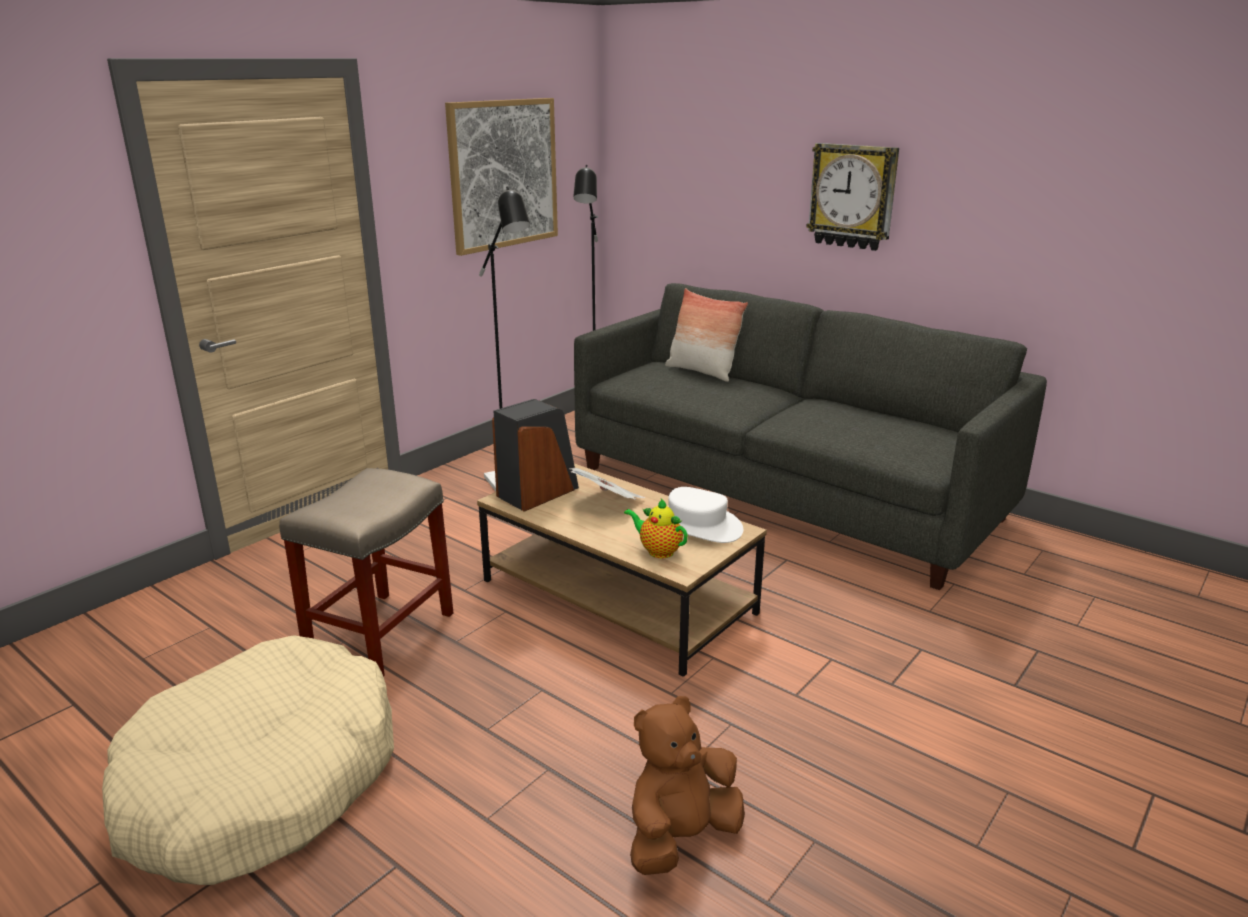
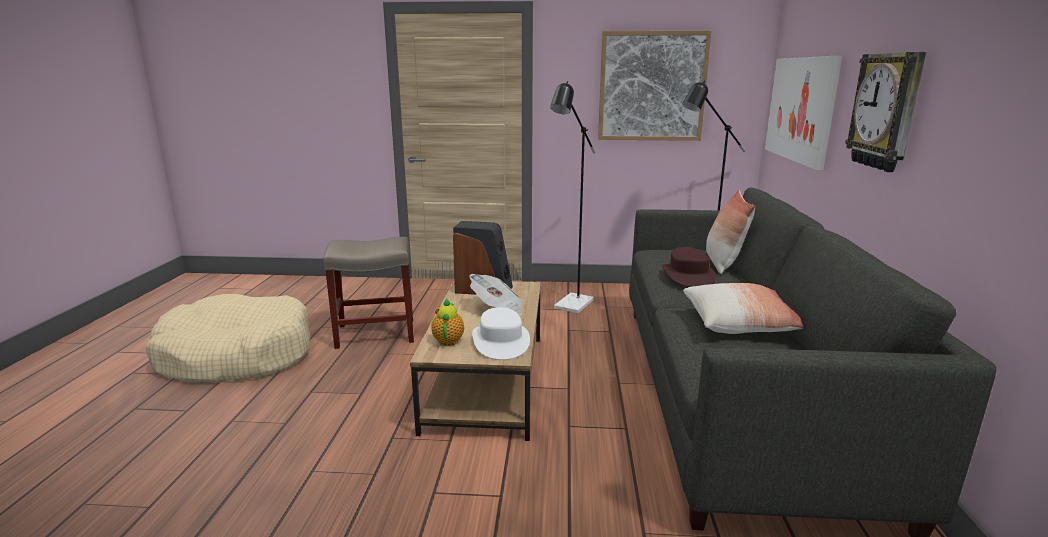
camera: 55 degrees right, 5 degrees down
brown plush toy [630,696,745,875] -> none
none -> brown hat [662,247,716,287]
none -> pillow [683,283,803,334]
none -> picture [765,56,842,170]

